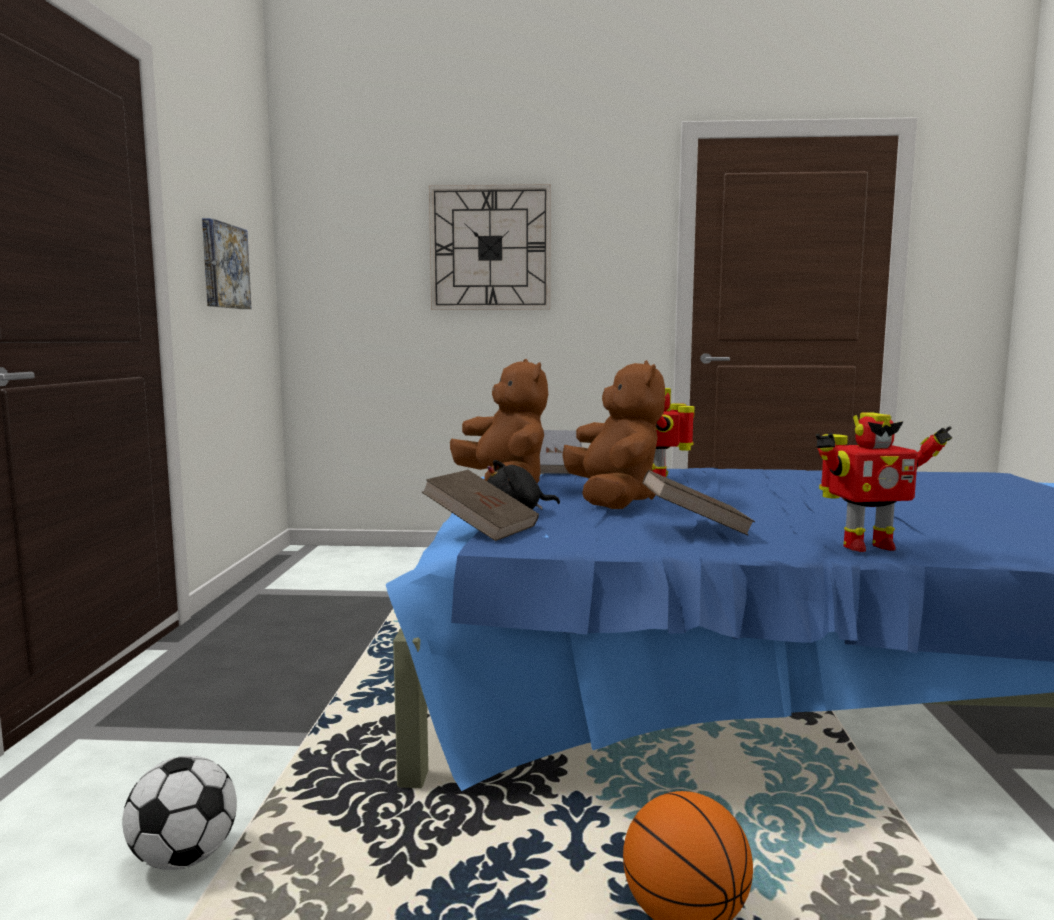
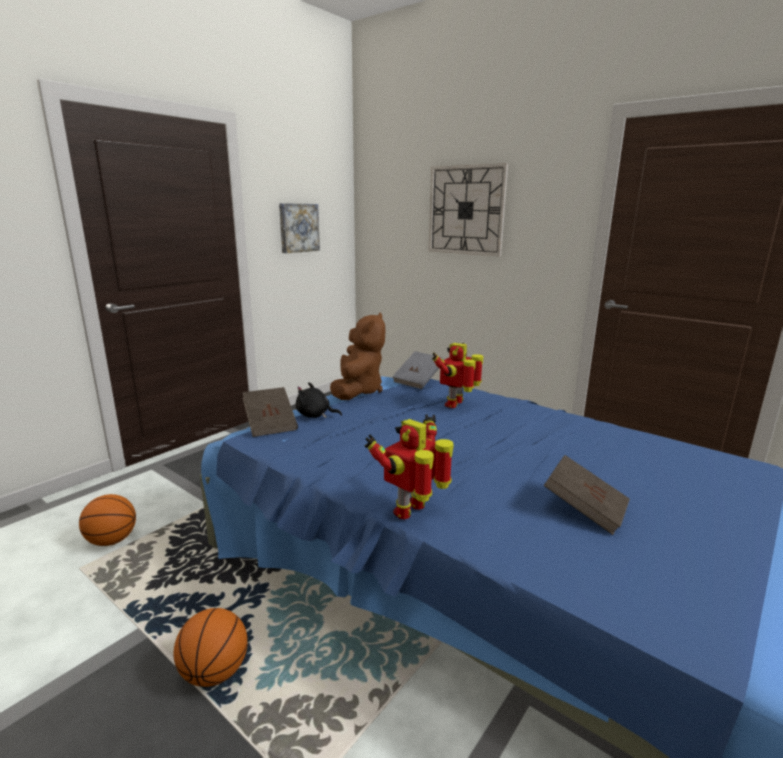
camera: 35 degrees right, 10 degrees up
football [123,756,237,870] -> basketball [79,494,136,546]
brown plush toy [562,360,665,509] -> none
brown book [642,470,755,535] -> brown book moved to [544,455,630,535]
toy robot [816,412,952,552] -> toy robot turned 105 degrees clockwise [365,414,454,520]

